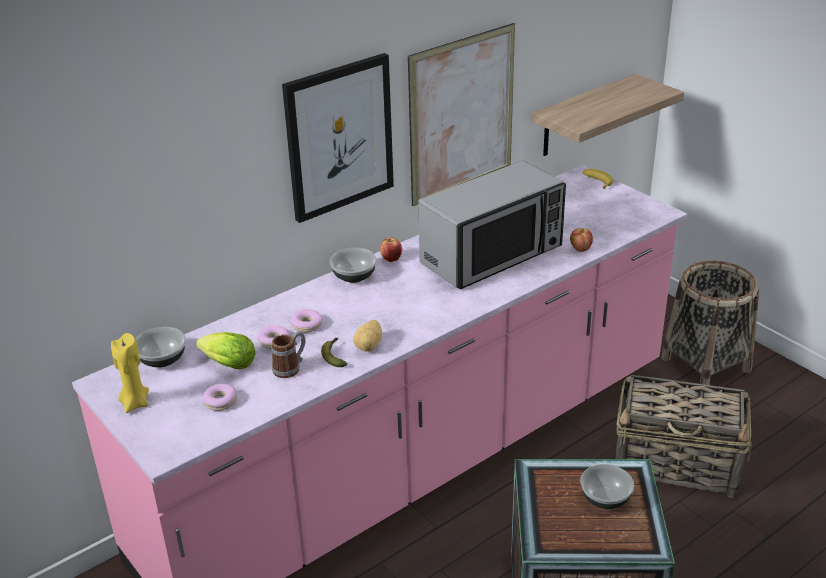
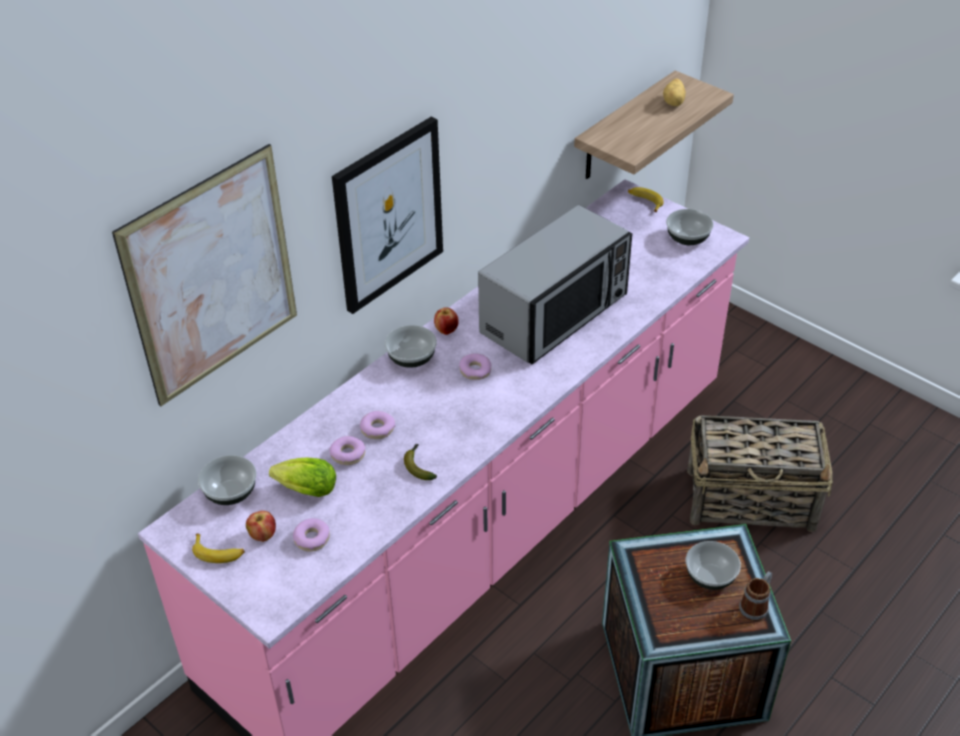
camera: 10 degrees left, 10 degrees up
yellow candle [111,333,149,413] -> banana [192,534,245,563]
mug [271,331,305,378] -> mug moved to [739,571,772,621]
potato [354,320,382,352] -> potato moved to [663,79,686,106]
picture [408,23,515,206] -> picture moved to [112,144,297,406]
apple [570,228,593,252] -> apple moved to [246,511,276,542]
basket [661,261,759,385] -> none
none -> donut [459,353,491,380]
none -> bowl [666,209,714,245]

